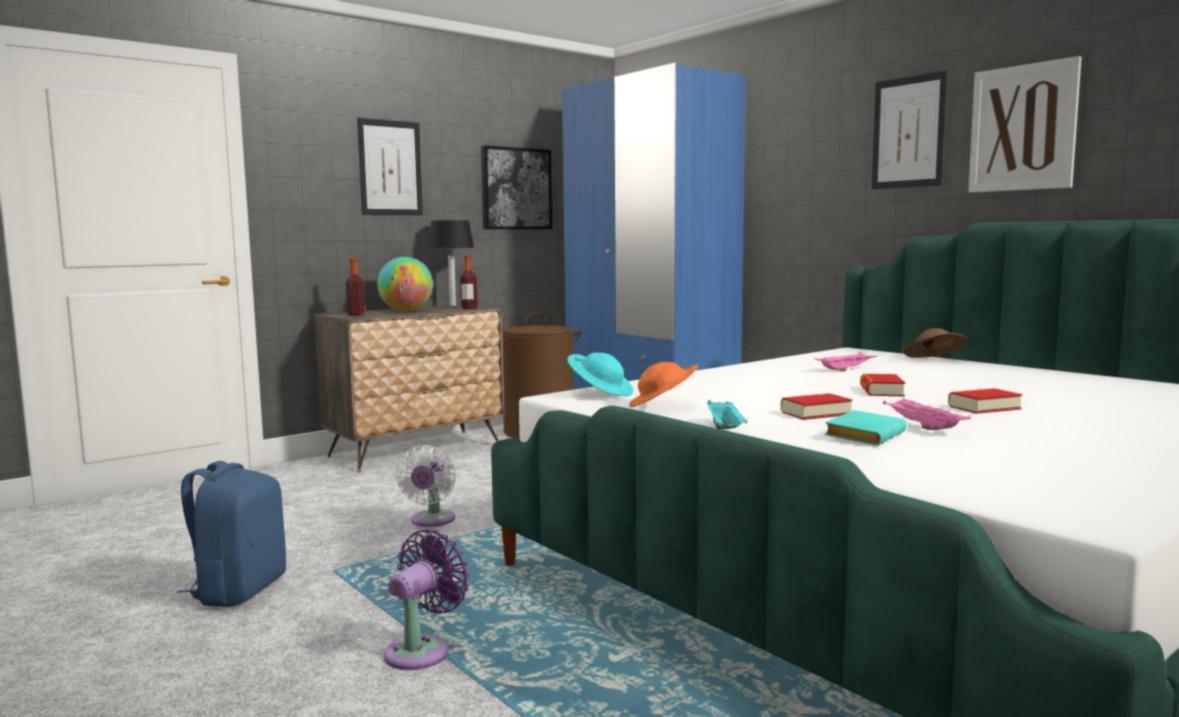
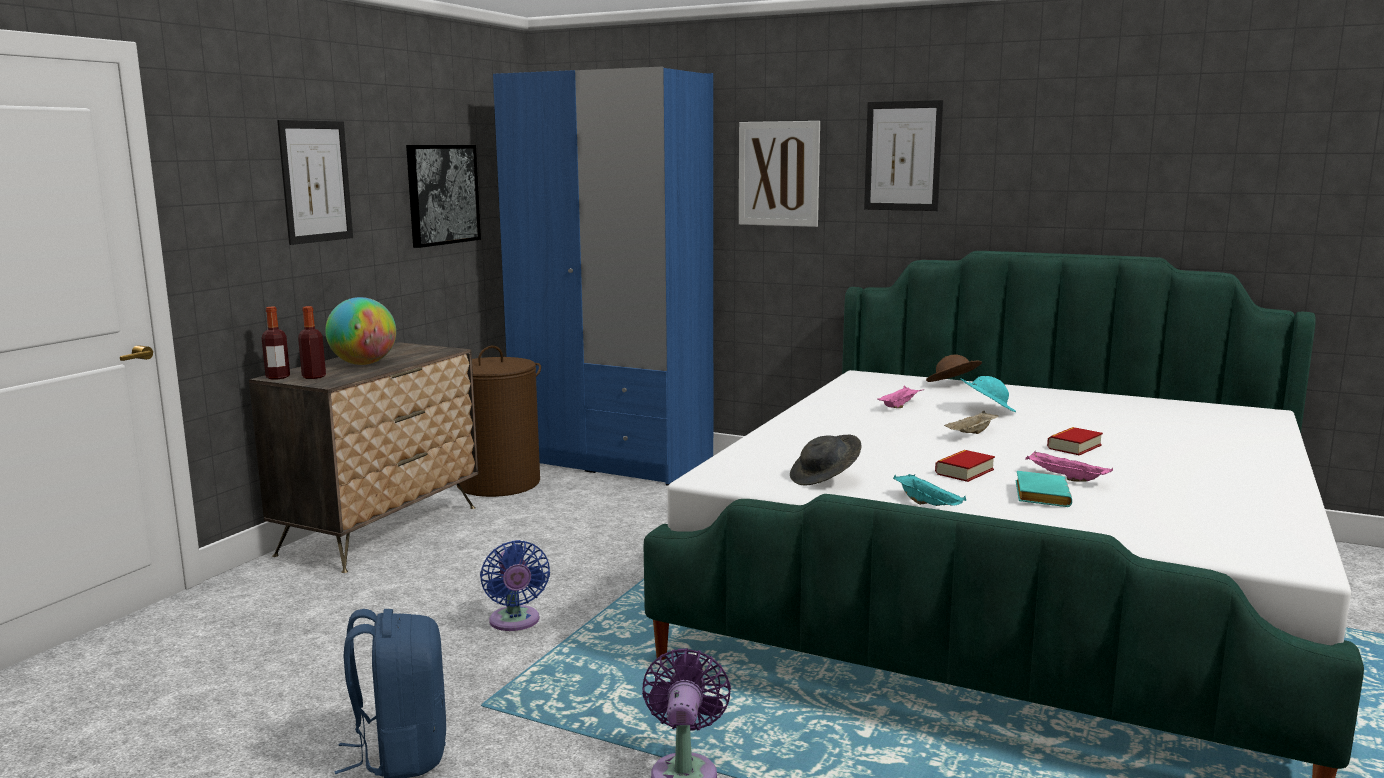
camera: 25 degrees left, 5 degrees up
white fan [395,445,456,527] -> blue fan [480,540,550,631]
black table lamp [428,220,475,306] -> none
bottle [460,255,478,309] -> bottle moved to [262,307,290,379]
turquoise hat [568,352,634,396] -> turquoise hat moved to [960,376,1016,412]
orange hat [629,362,698,407] -> grey hat [790,435,862,485]
book [860,374,905,396] -> beige tray [944,411,998,434]
picture [968,56,1081,193] -> picture moved to [739,121,820,227]

